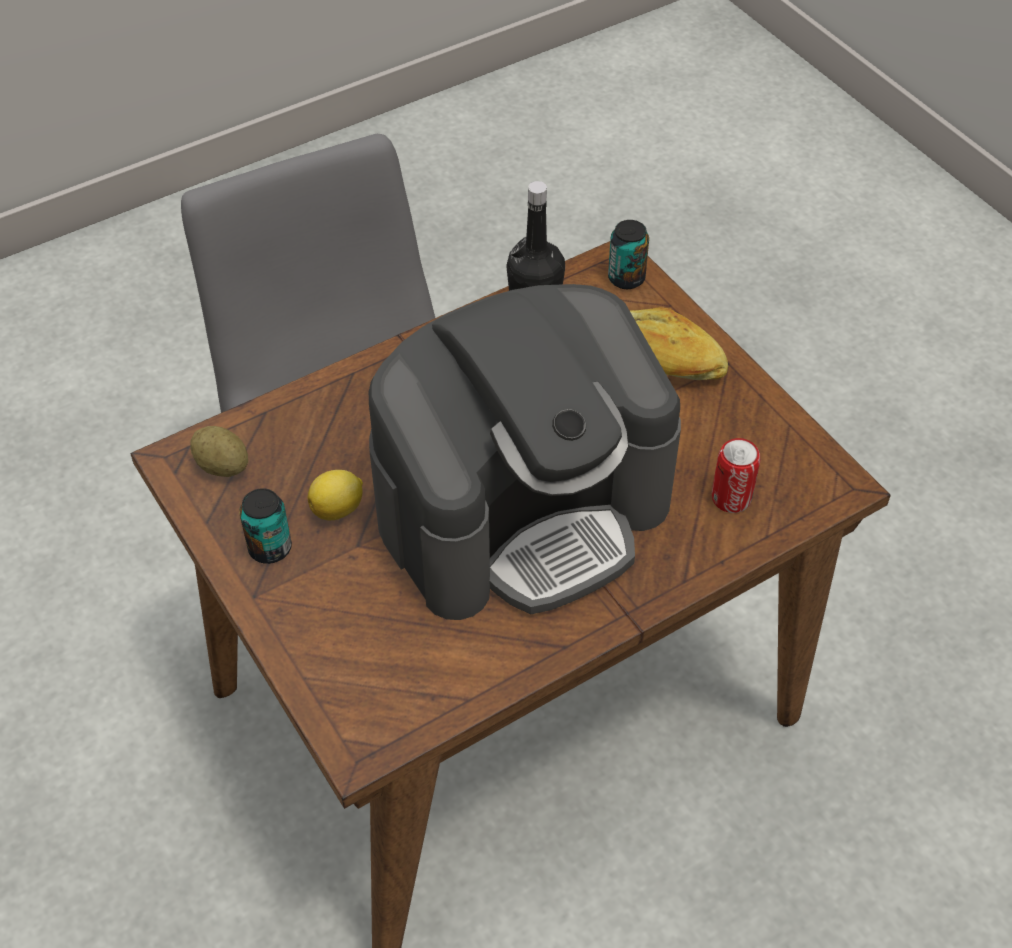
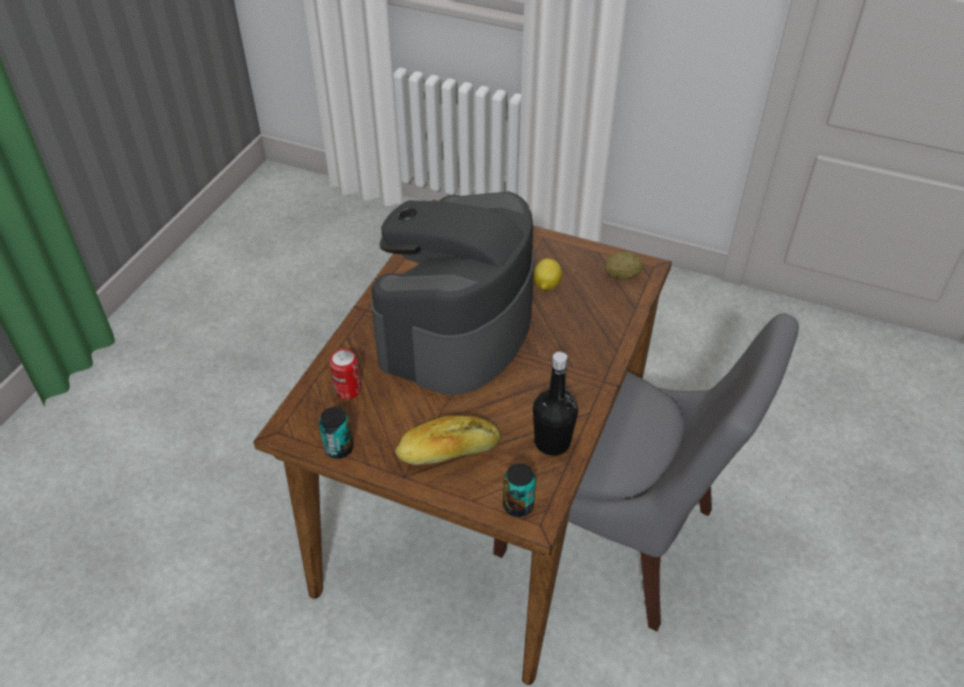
camera: 145 degrees right, 5 degrees down
can [239,488,292,564] -> can moved to [319,407,354,459]

